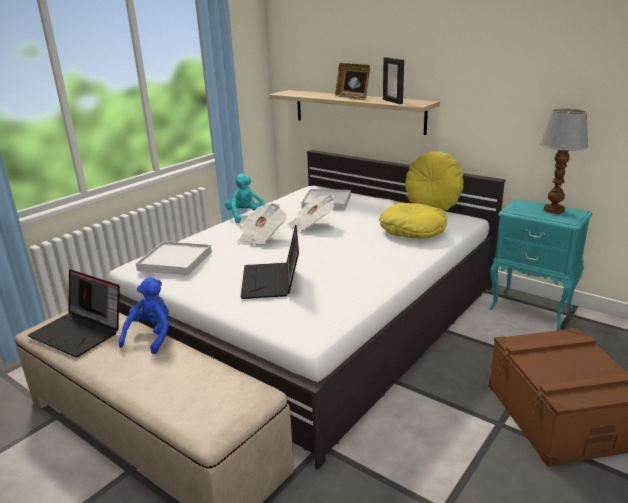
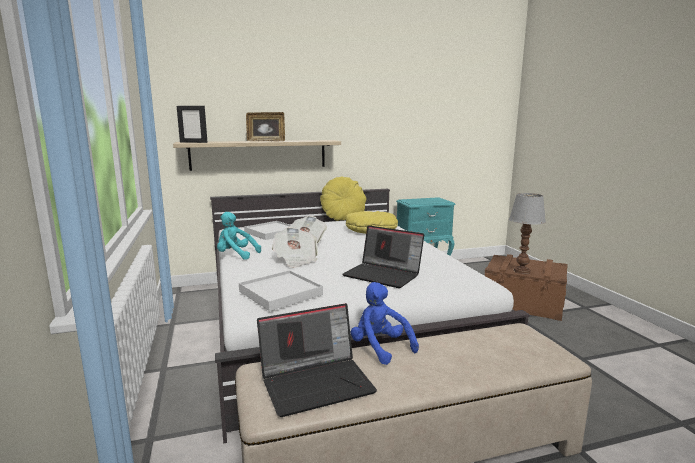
camera: 55 degrees left, 10 degrees down
picture frame [383,57,404,104] -> picture frame moved to [177,106,208,143]
table lamp [540,109,588,214] -> table lamp moved to [509,193,546,274]

